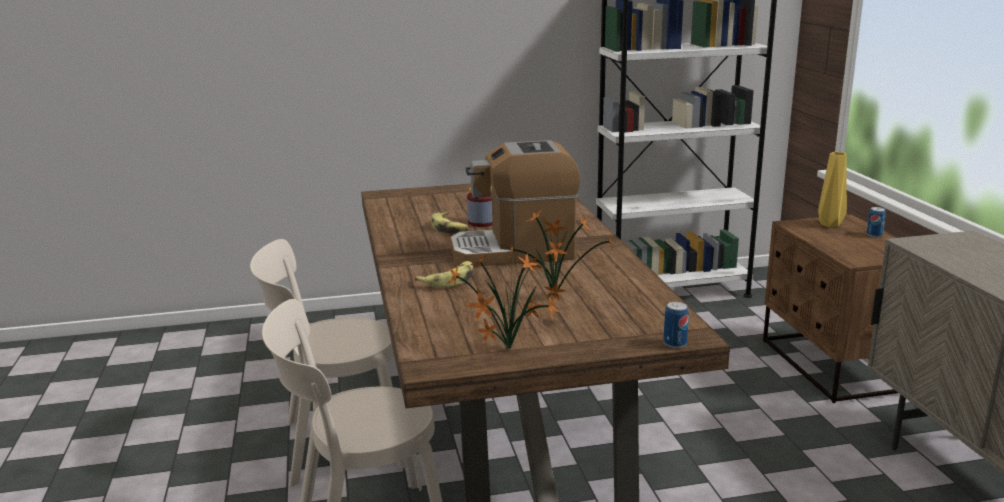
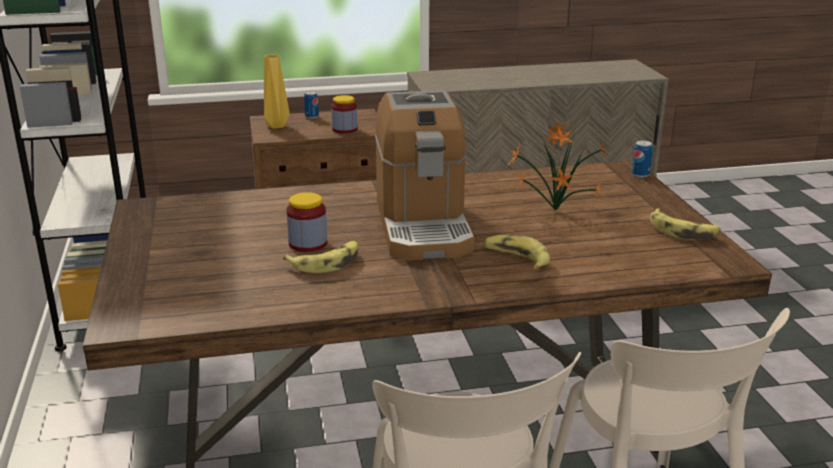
camera: 90 degrees left, 5 degrees up
potted plant [448,254,560,349] -> banana [650,208,721,240]
none -> jar [331,95,358,134]

